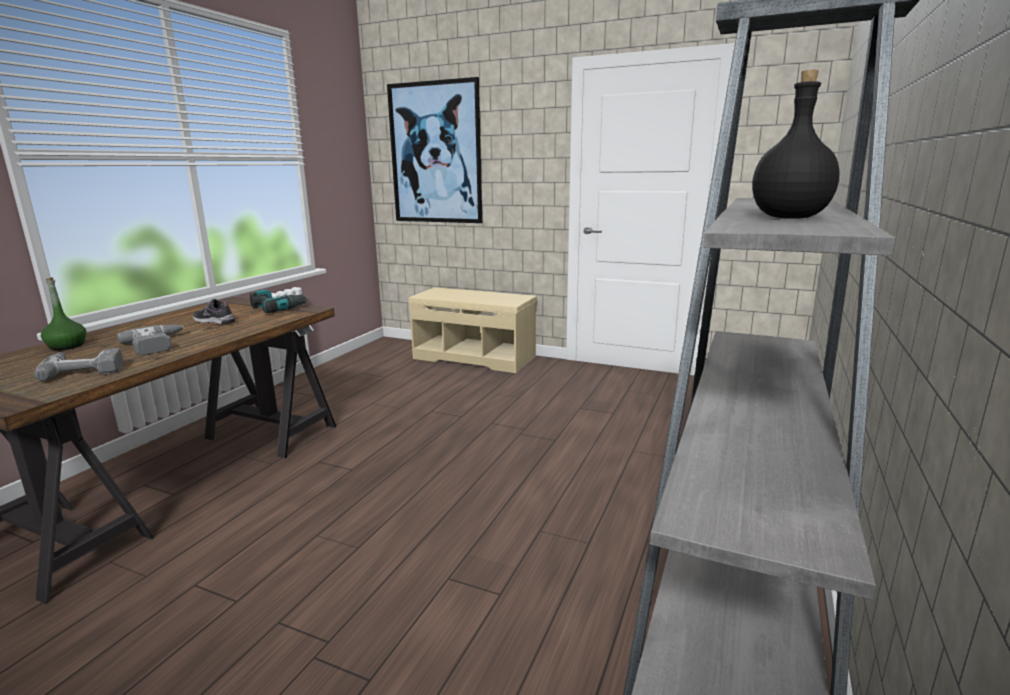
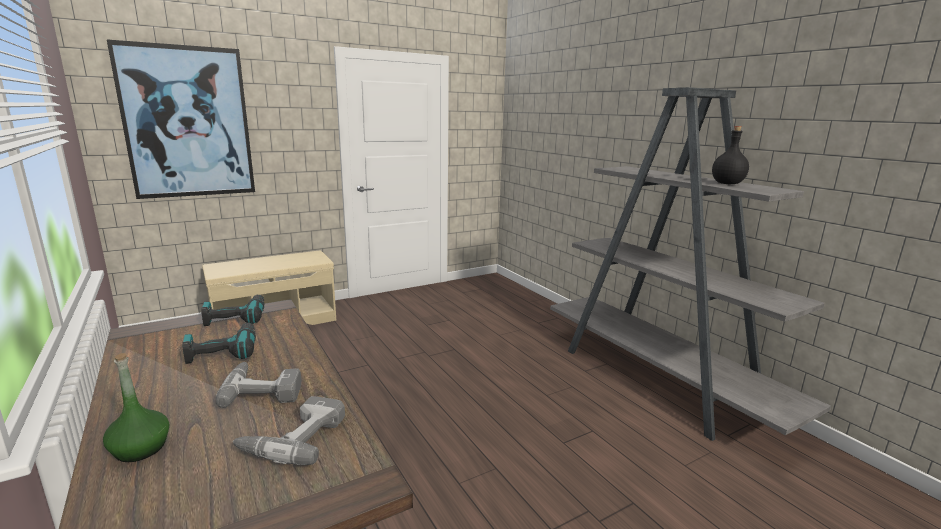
camera: 55 degrees left, 0 degrees up
shoe [193,299,235,325] -> power drill [182,322,256,364]

